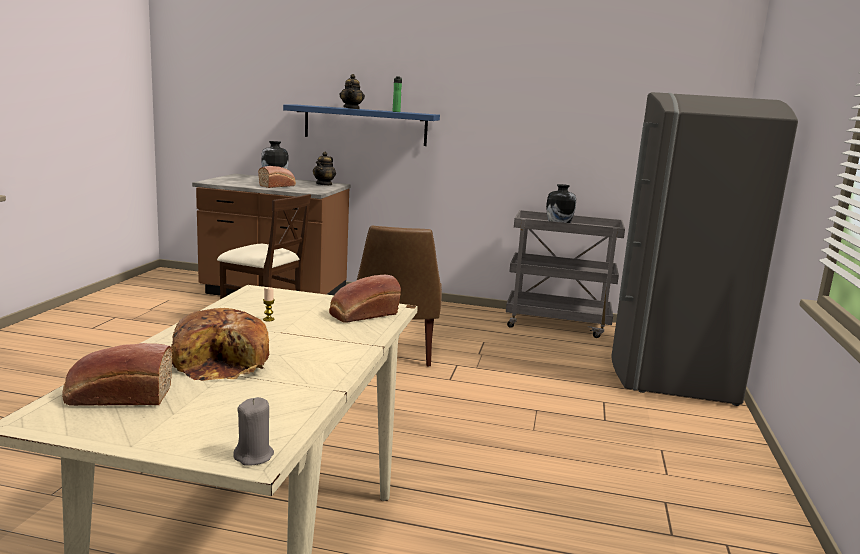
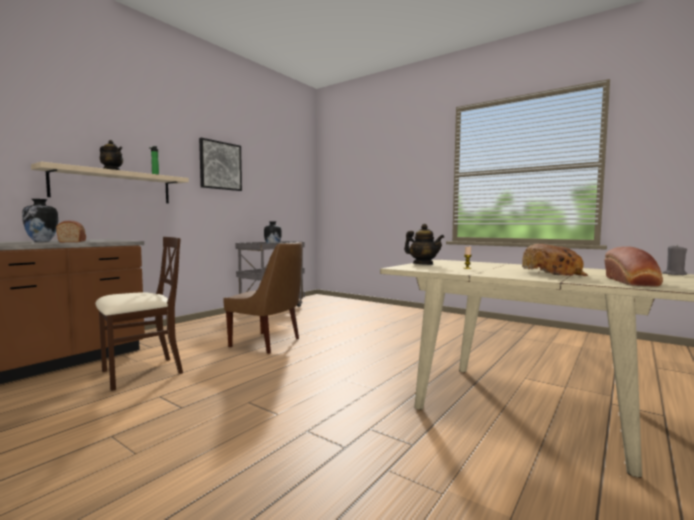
camera: 65 degrees left, 10 degrees down
blue shelf [283,104,440,146] -> beige shelf [31,162,189,203]
teapot [313,152,336,186] -> teapot moved to [404,224,444,265]
bread [329,275,401,322] -> none
grey fridge [611,92,798,406] -> none
none -> picture [199,138,242,191]

